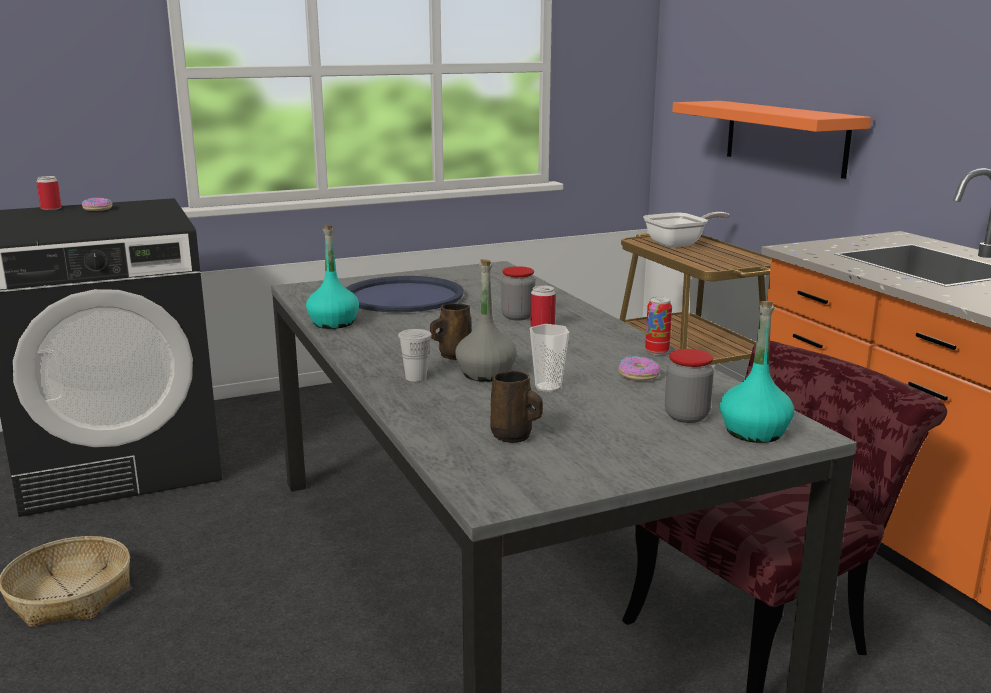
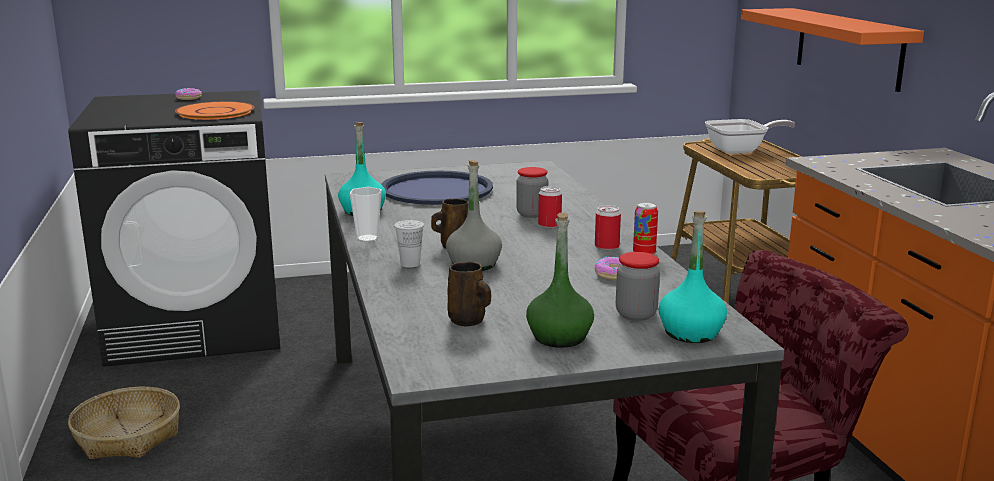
camera: 10 degrees right, 0 degrees up
can [36,176,62,210] -> can moved to [595,205,621,250]
cup [530,324,569,392] -> cup moved to [350,187,382,242]
none -> orange plate [175,102,254,120]
none -> green bottle [526,212,594,348]

